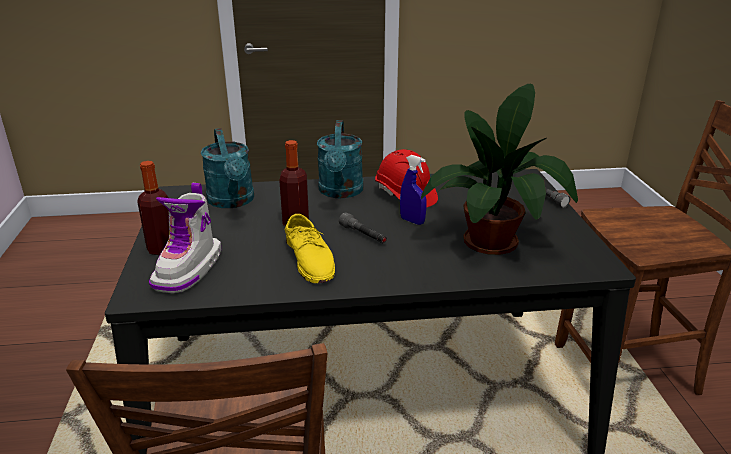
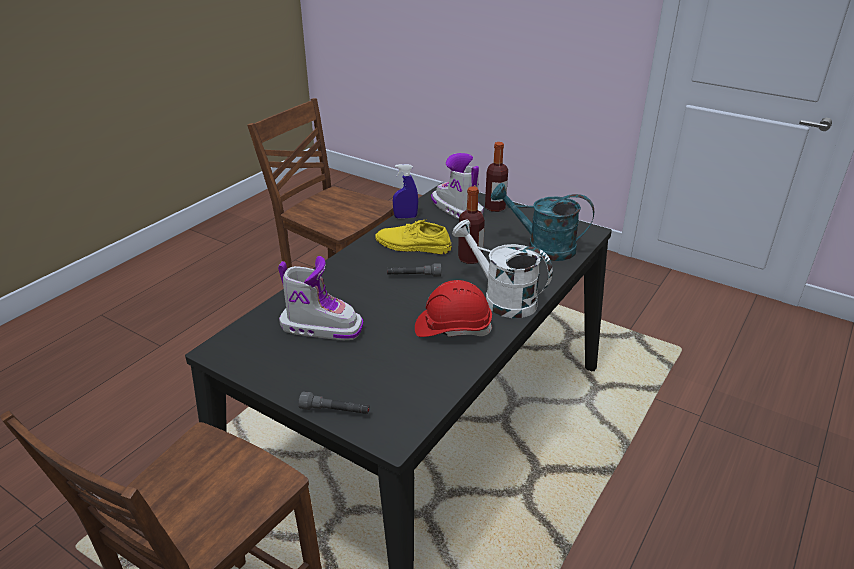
camera: 130 degrees right, 5 degrees up
turquoise watering can [317,120,363,198] -> white watering can [452,219,553,318]
blue spray bottle [400,155,427,225] -> blue spray bottle moved to [393,164,418,219]
potted plant [421,84,578,255] -> boot [278,256,363,340]

